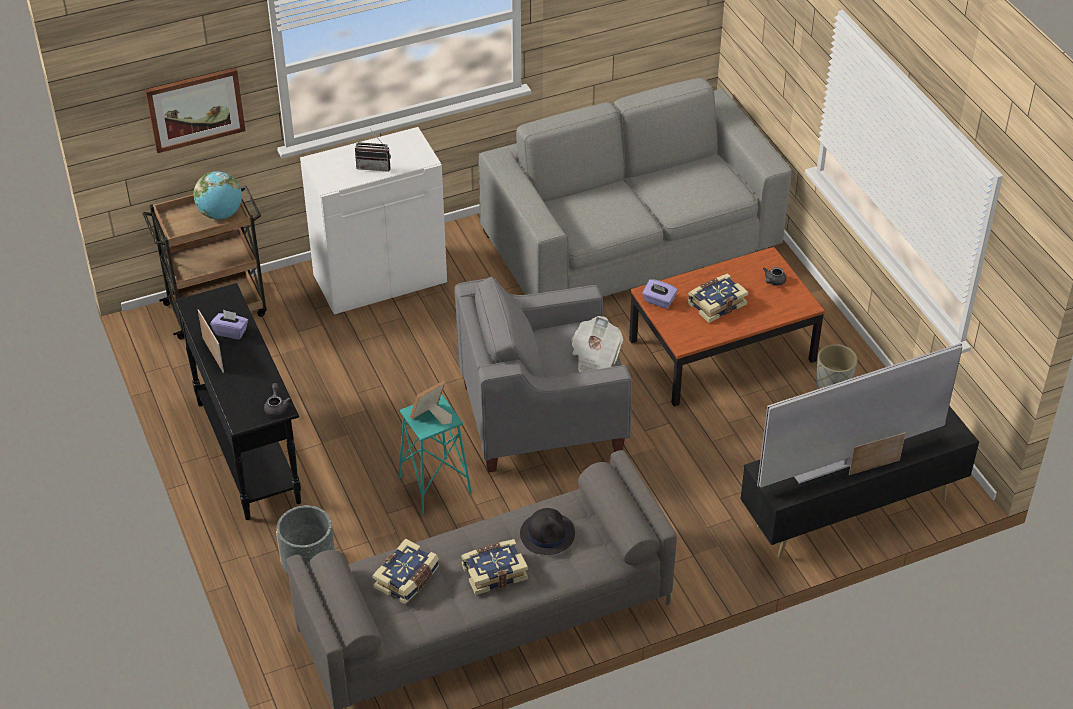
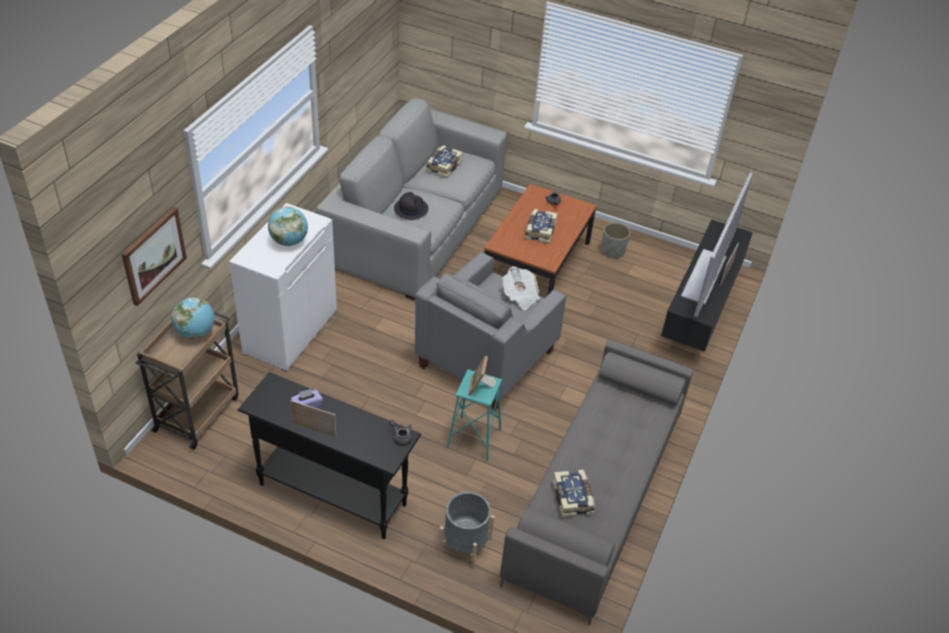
camera: 45 degrees left, 0 degrees up
radio [355,129,391,172] -> globe [268,207,308,246]
book [461,539,528,595] -> book moved to [426,145,463,178]
black hat [520,508,575,555] -> black hat moved to [394,192,429,220]
purple tissue box [642,279,677,309] -> none

